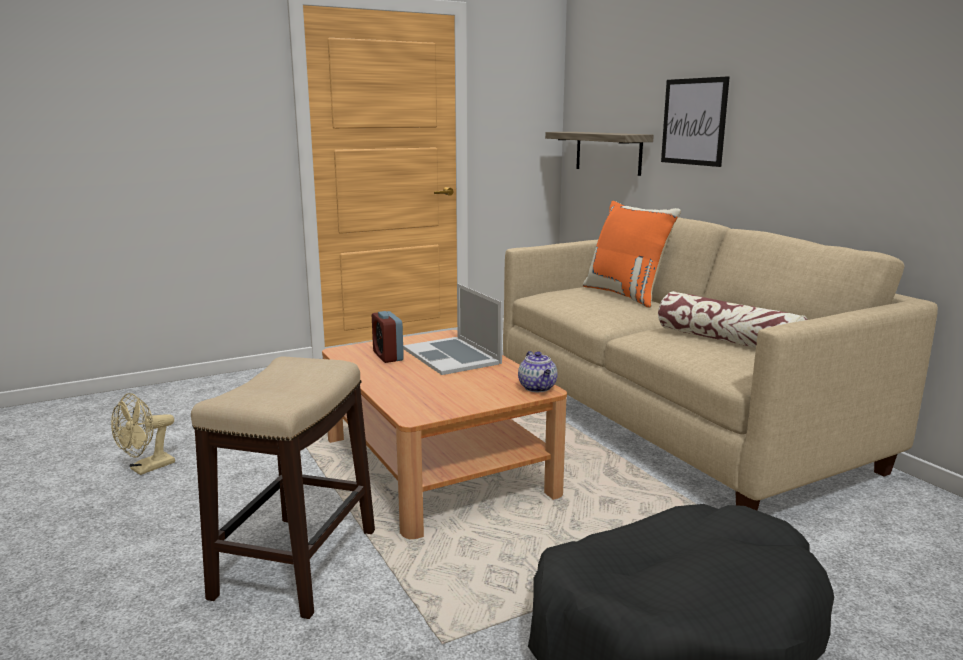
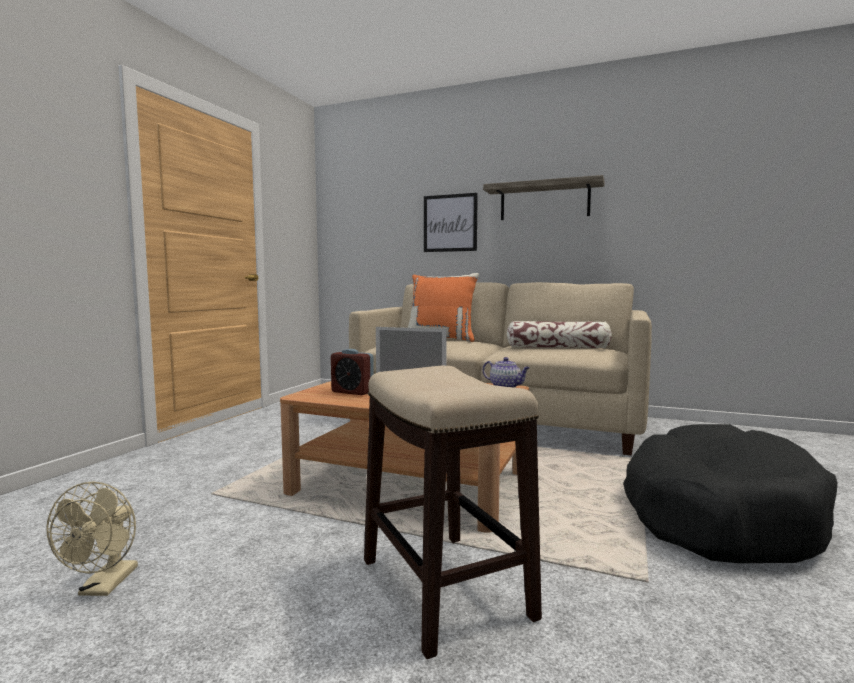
camera: 40 degrees left, 10 degrees down
shelf [545,132,654,176] -> shelf moved to [483,175,605,220]

